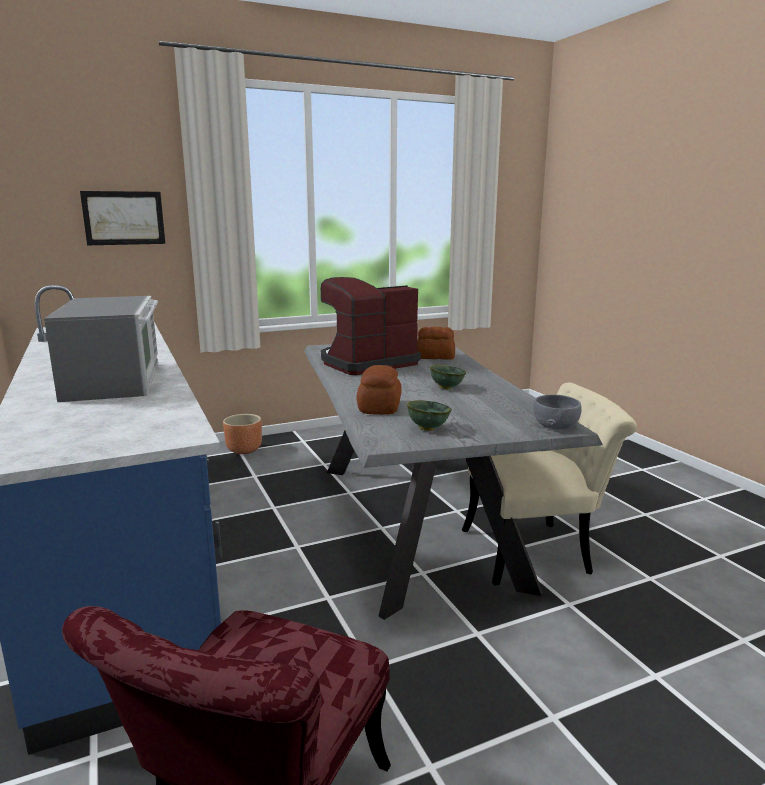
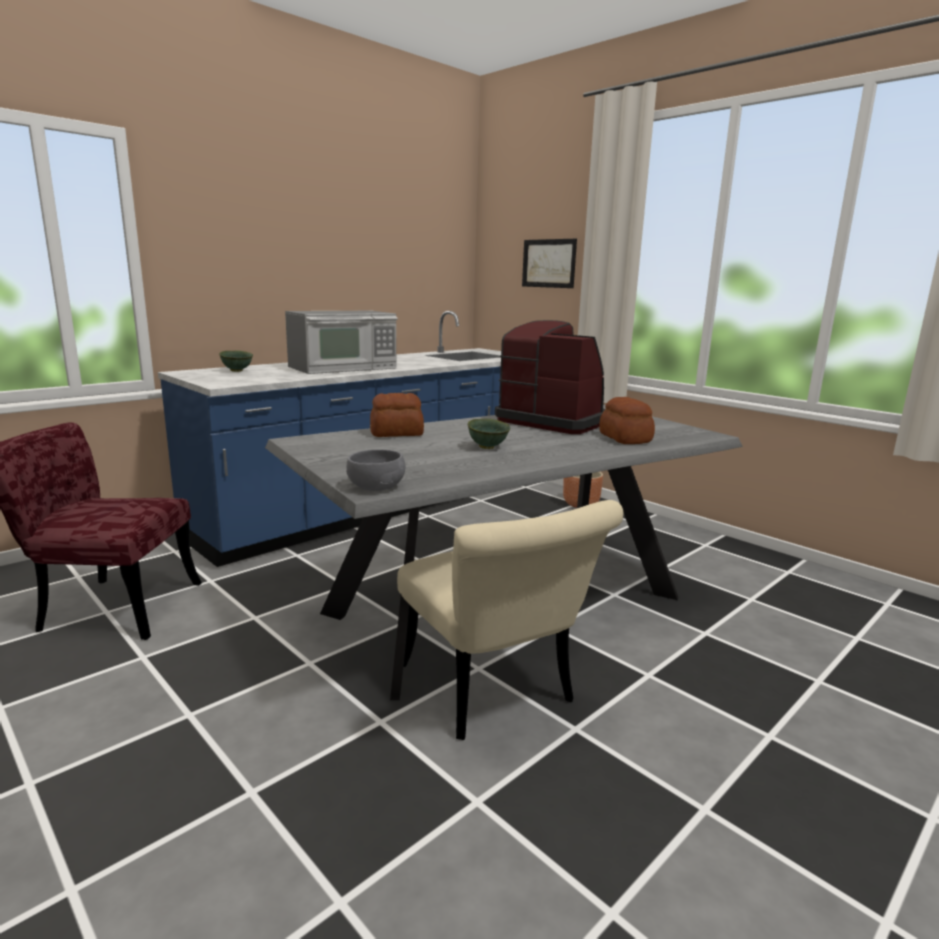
camera: 70 degrees right, 0 degrees up
green bowl [407,400,452,431] -> green bowl moved to [219,351,253,372]

